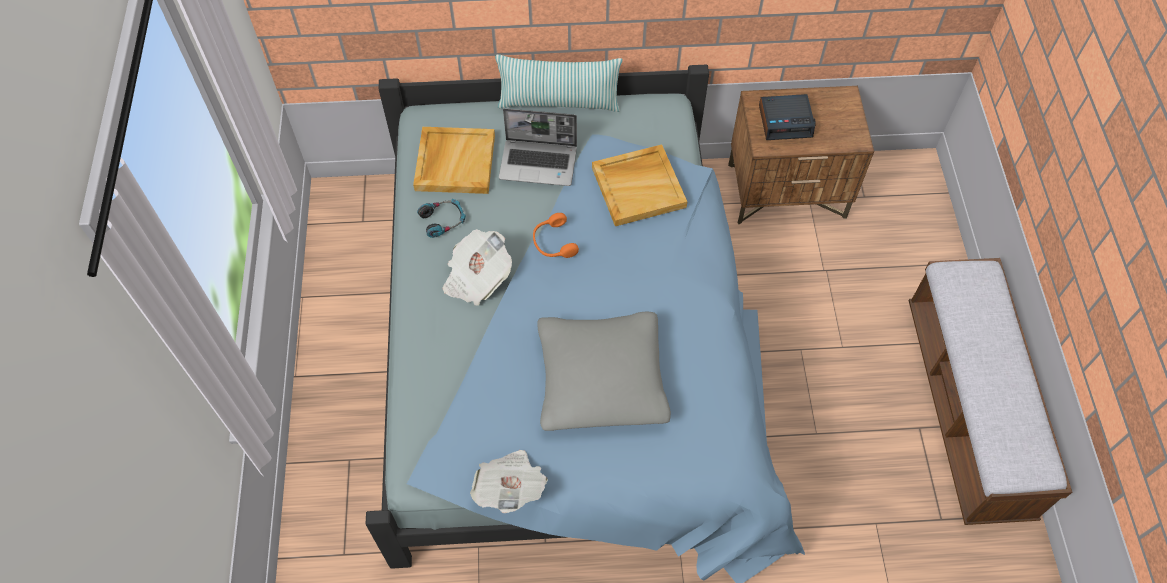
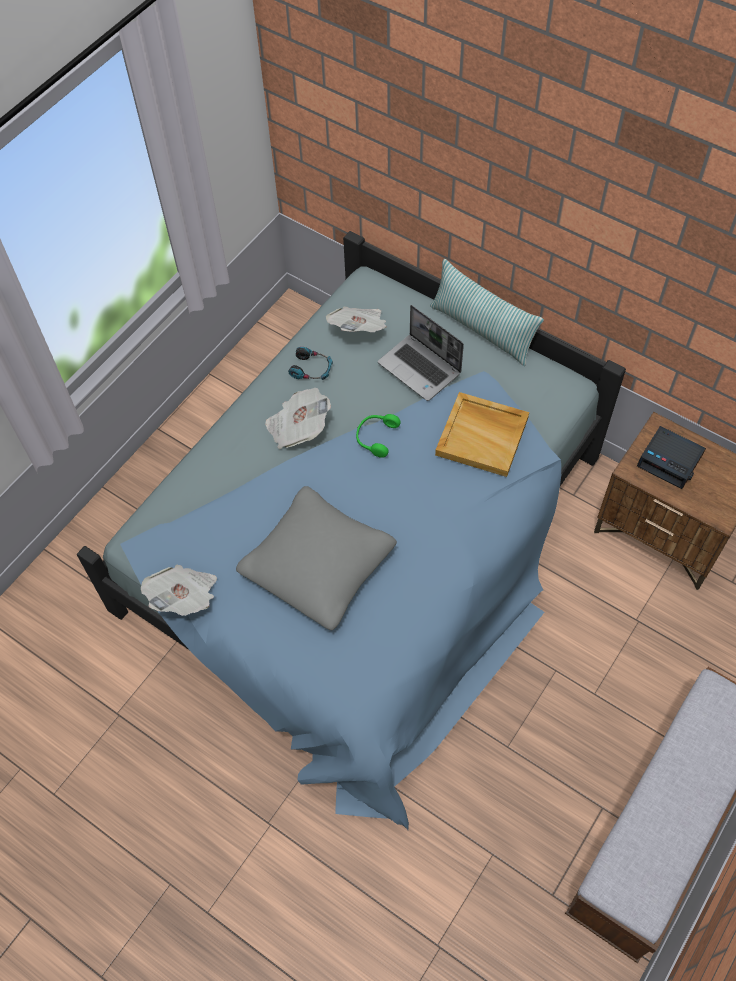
camera: 40 degrees right, 0 degrees up
beige tray [413,127,495,194] -> newspaper [326,307,387,332]
orange headphones [533,213,579,258] -> green headphones [356,414,401,458]

